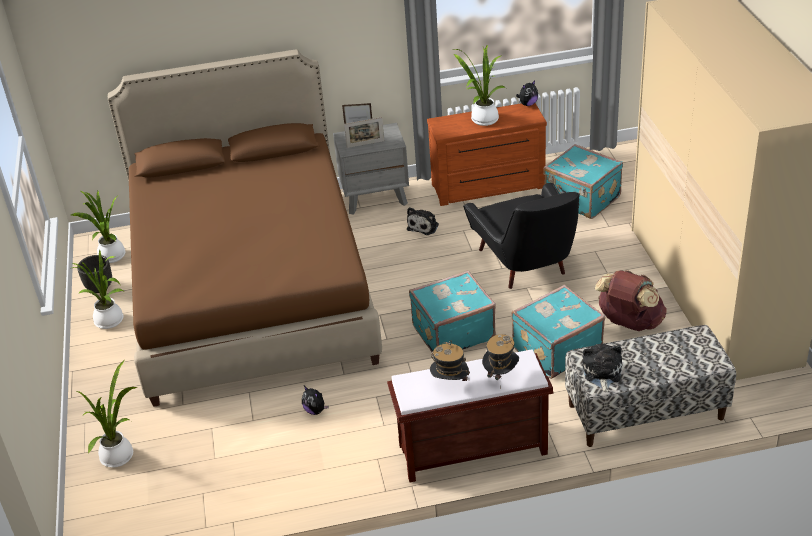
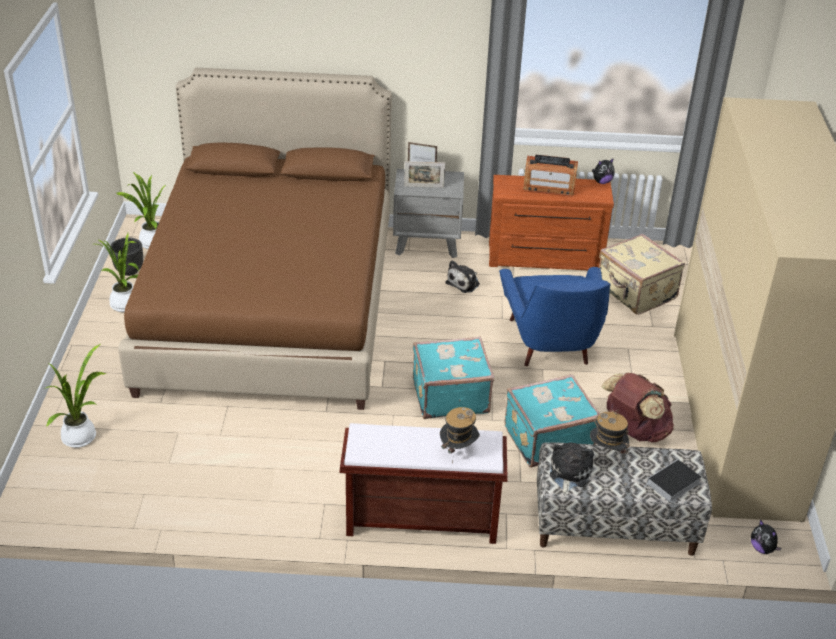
camera: 10 degrees right, 0 degrees up
plush toy [302,386,329,415] -> plush toy moved to [751,519,782,554]
hat [430,340,470,381] -> hat moved to [590,409,630,454]
potted plant [454,44,506,126] -> radio [523,155,578,197]
black armchair [463,183,580,289] -> blue armchair [499,267,611,366]
turquoise suitcase [543,144,623,219] -> beige suitcase [599,234,685,315]
none -> book [642,459,701,502]

